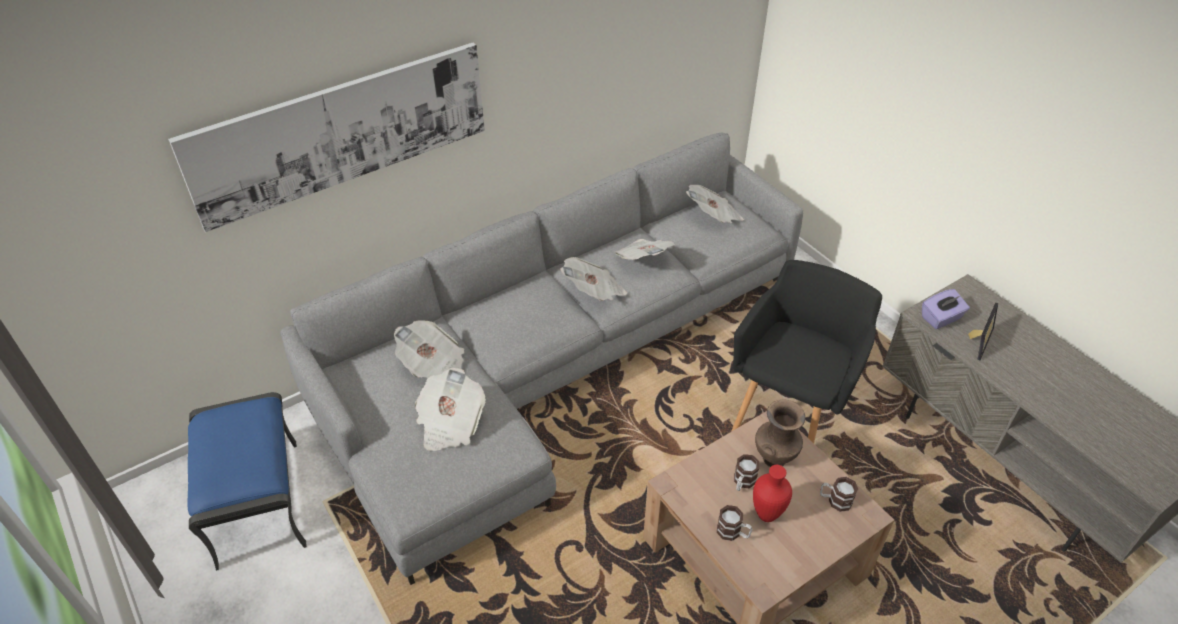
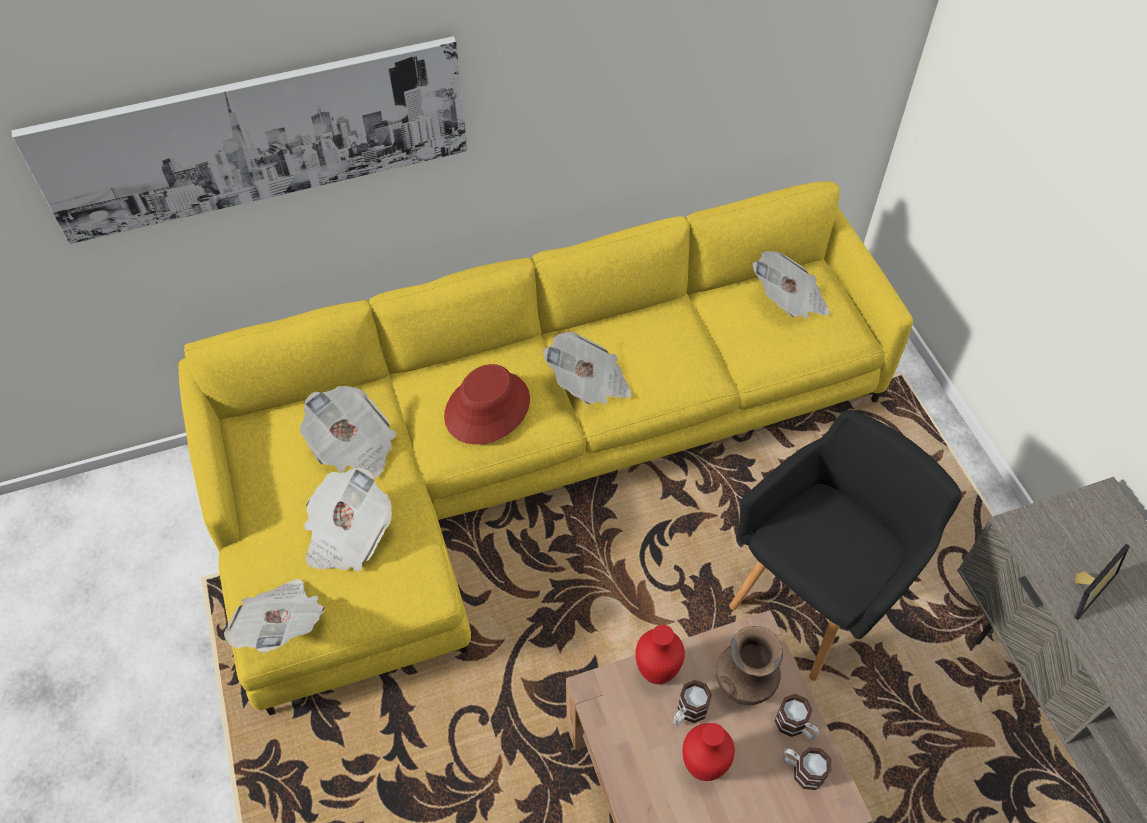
camera: 15 degrees right, 10 degrees up
blue ottoman [187,392,307,571] -> none
grey sofa [280,133,803,585] -> yellow sofa [178,181,913,715]
newspaper [615,239,675,260] -> newspaper moved to [224,579,325,653]
mug [717,505,753,541] -> mug moved to [775,694,819,740]
purple tissue box [922,289,970,329] -> none
none -> red hat [444,364,530,444]
none -> red vase [635,625,685,684]

